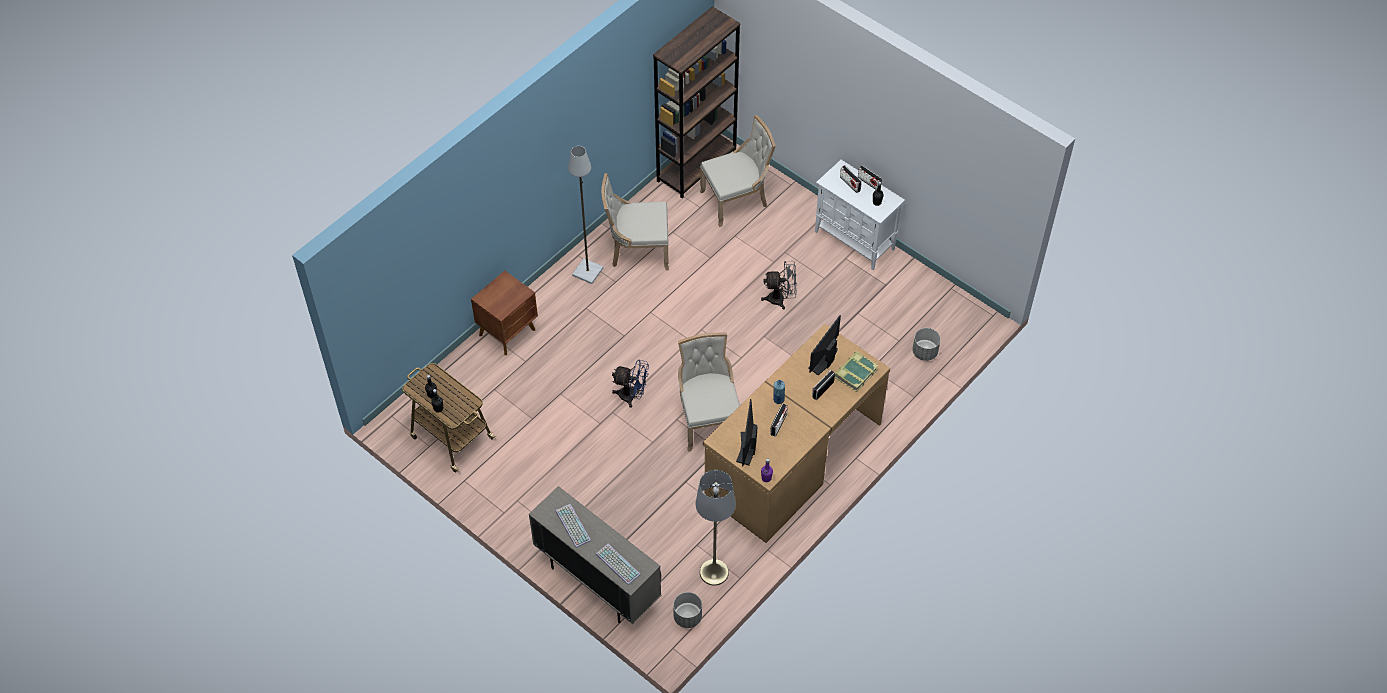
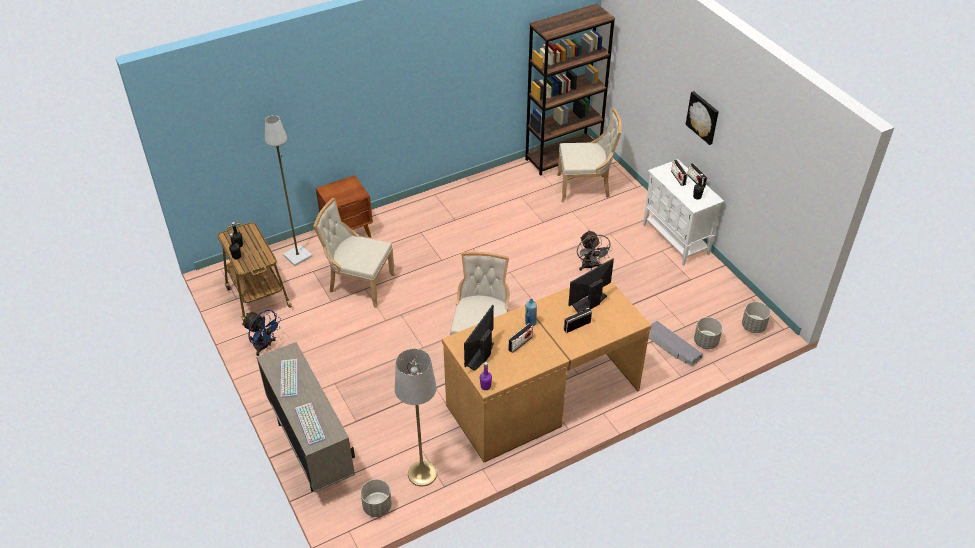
camera: 20 degrees right, 10 degrees down
grey floor lamp [568,146,603,284] -> grey floor lamp moved to [265,115,313,266]
beige chair [601,173,669,270] -> beige chair moved to [313,198,396,308]
blue fan [612,359,649,408] -> blue fan moved to [242,310,281,356]
grey fan [761,261,797,309] -> grey fan turned 60 degrees clockwise [577,230,613,271]
book [835,351,879,392] -> none
none -> grey storage box [648,321,703,367]
none -> picture [685,91,719,145]
none -> grey planter [742,302,771,333]

